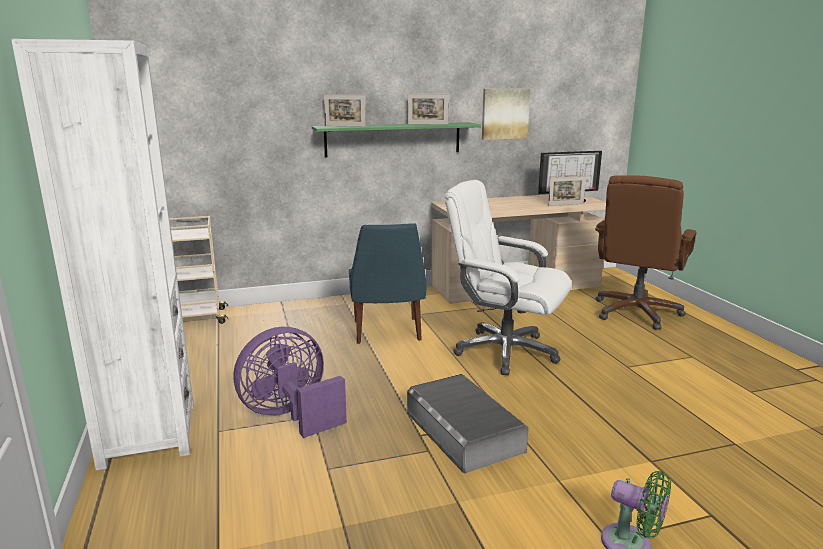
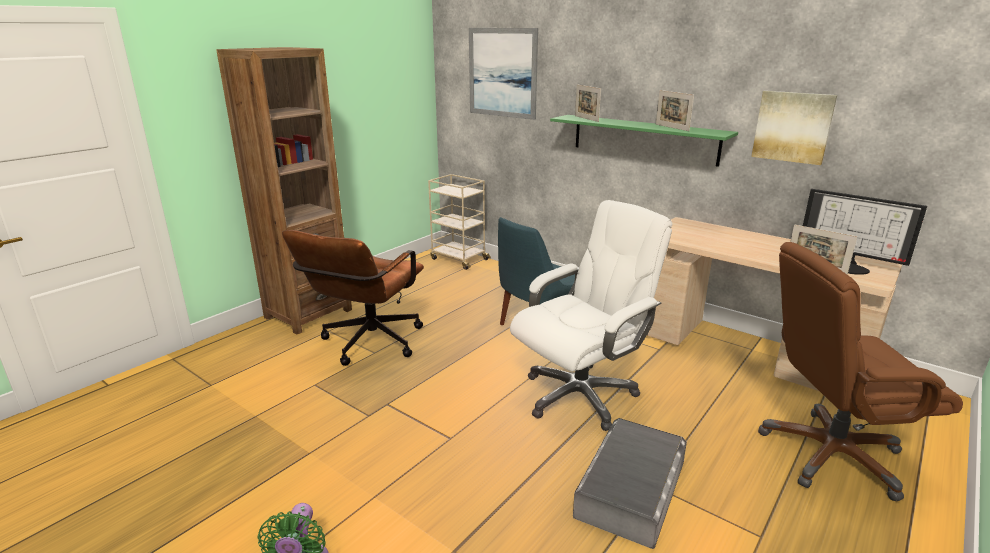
camera: 55 degrees right, 5 degrees up
white bookcase [11,39,194,470] -> brown bookcase [216,47,352,335]
purple fan [234,327,347,438] -> brown office chair [282,230,424,366]
grey storage box [407,374,528,473] -> grey storage box moved to [573,418,687,549]
white office chair [445,180,572,375] -> white office chair turned 60 degrees clockwise [510,200,672,431]
none -> picture [469,28,538,120]

